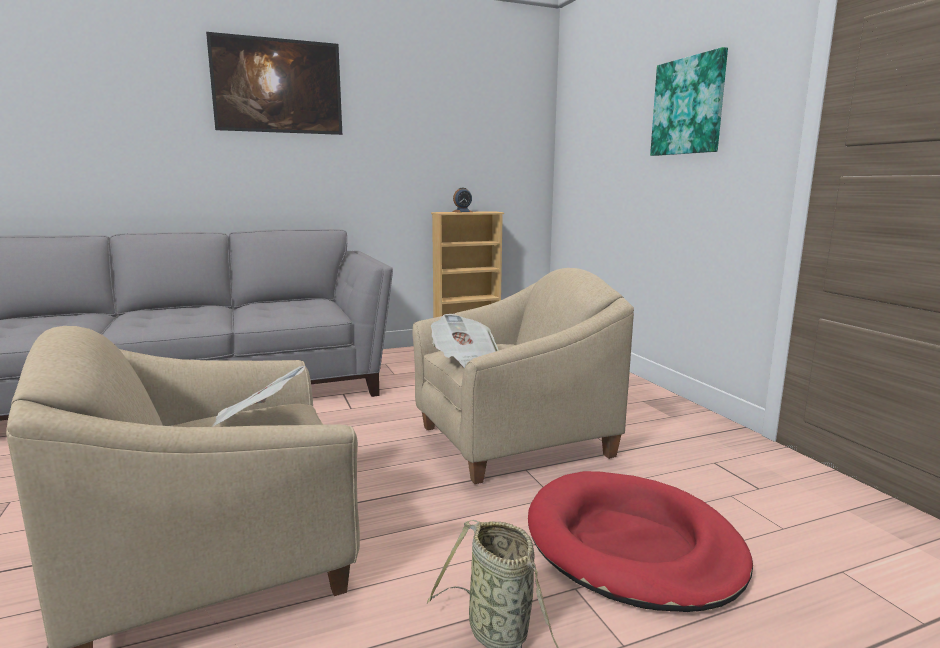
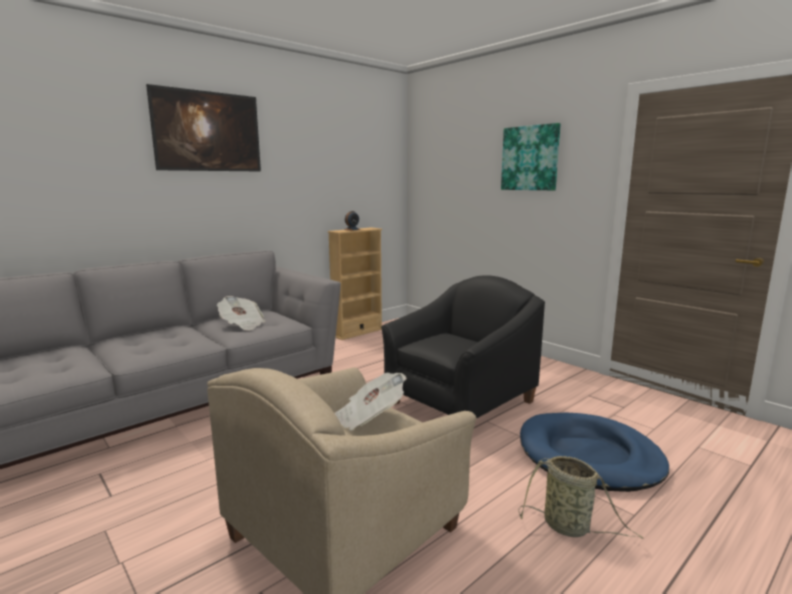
camera: 20 degrees left, 0 degrees up
beige armchair [412,268,634,484] -> black armchair [381,275,545,419]
newspaper [431,314,499,368] -> newspaper moved to [217,296,265,331]
red dog bed [528,471,753,612] -> blue dog bed [520,412,669,492]

